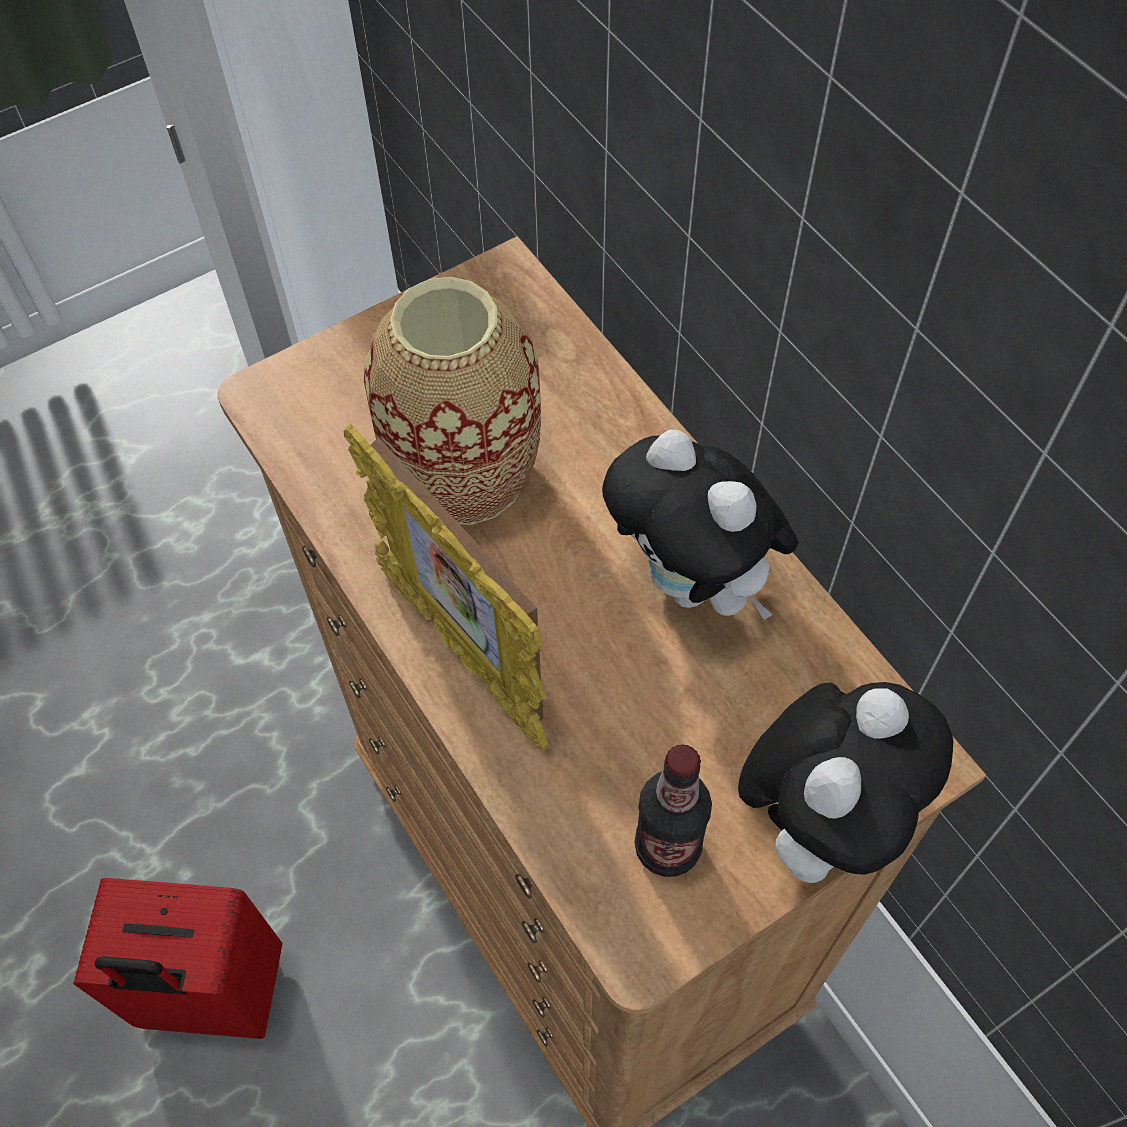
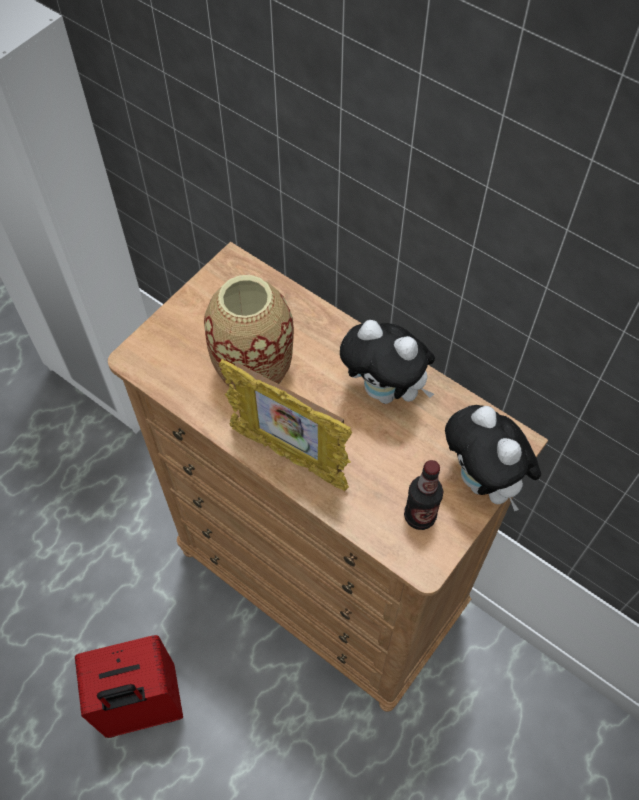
camera: 20 degrees left, 0 degrees up
plush toy [738,682,953,883] -> plush toy turned 135 degrees clockwise [445,405,541,511]

